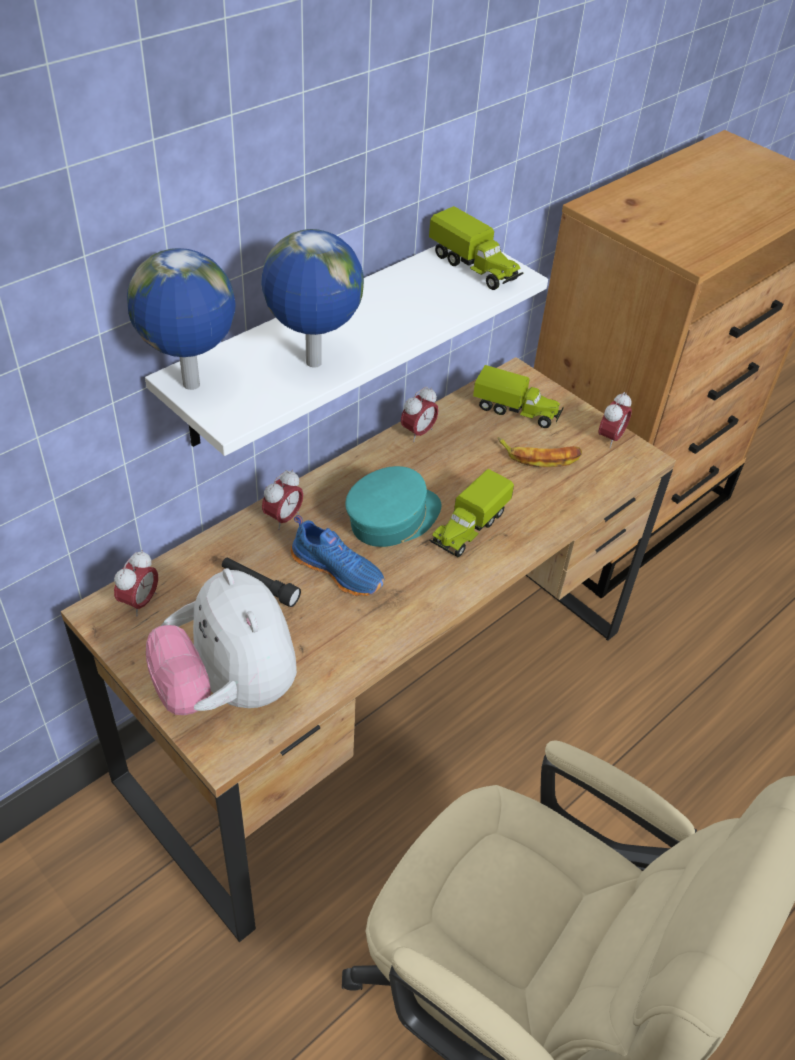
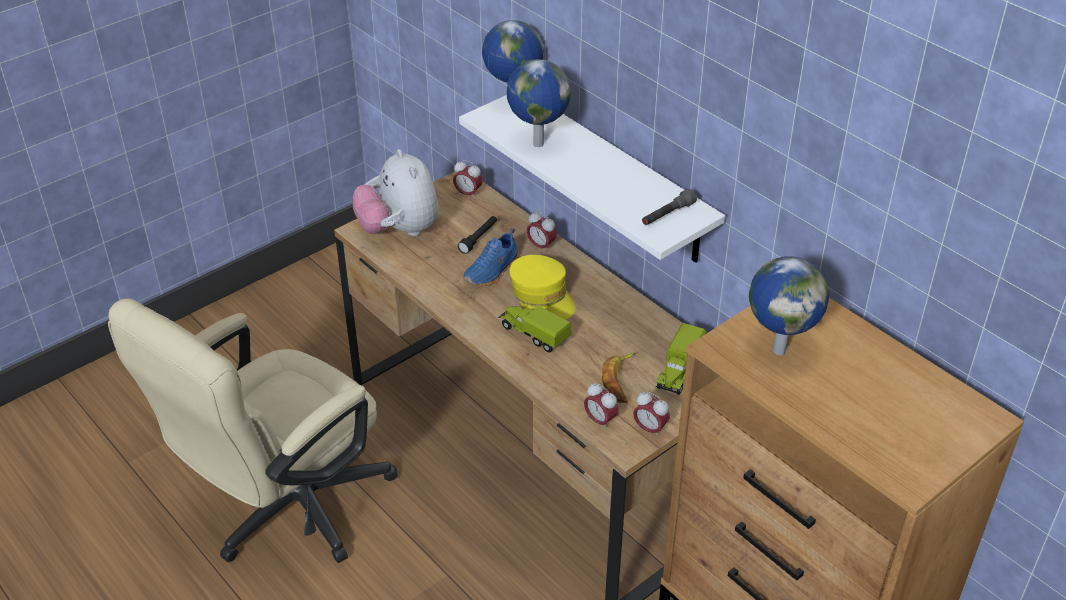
camera: 95 degrees right, 5 degrees down
plush toy [146,568,297,715] -> plush toy turned 90 degrees counterclockwise [353,149,439,236]
turquoise cap [345,466,441,547] -> yellow cap [510,255,575,320]
alarm clock [401,387,439,442] -> alarm clock moved to [584,383,619,430]
toy truck [429,206,524,290] -> grey flashlight [642,189,697,225]
none -> globe [749,256,829,355]

